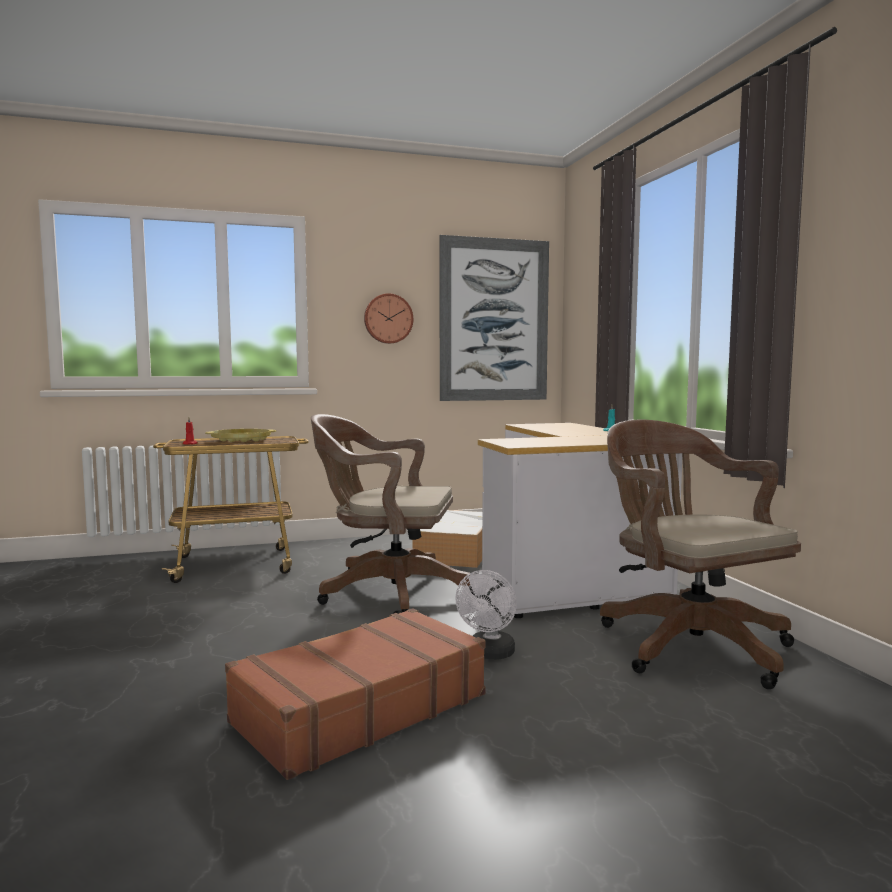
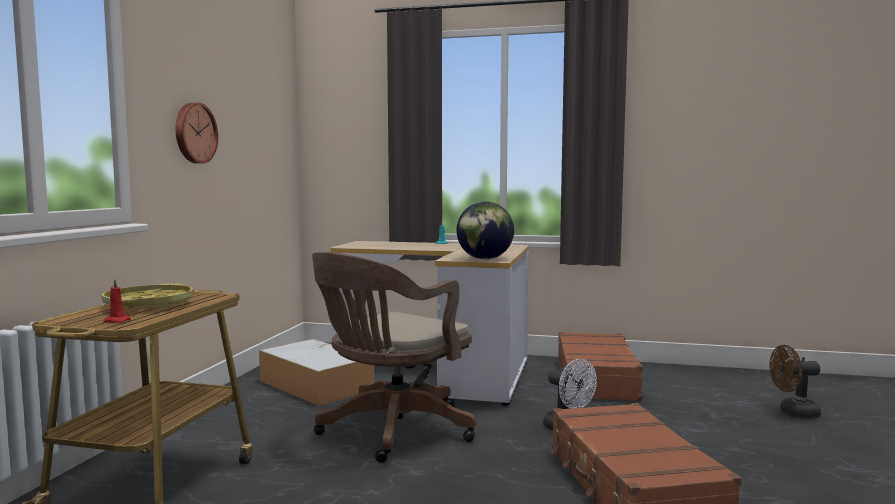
camera: 60 degrees left, 0 degrees up
picture [440,235,549,401] -> none
brown office chair [600,420,801,689] -> brown suitcase [558,332,646,401]
none -> globe [456,202,514,259]
none -> brown fan [770,345,821,418]

